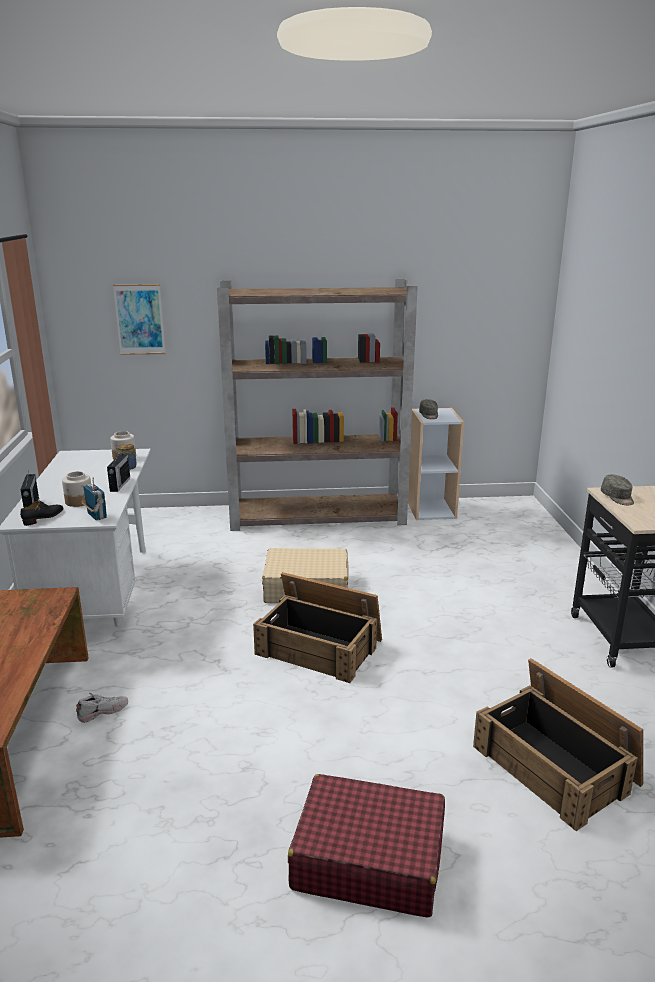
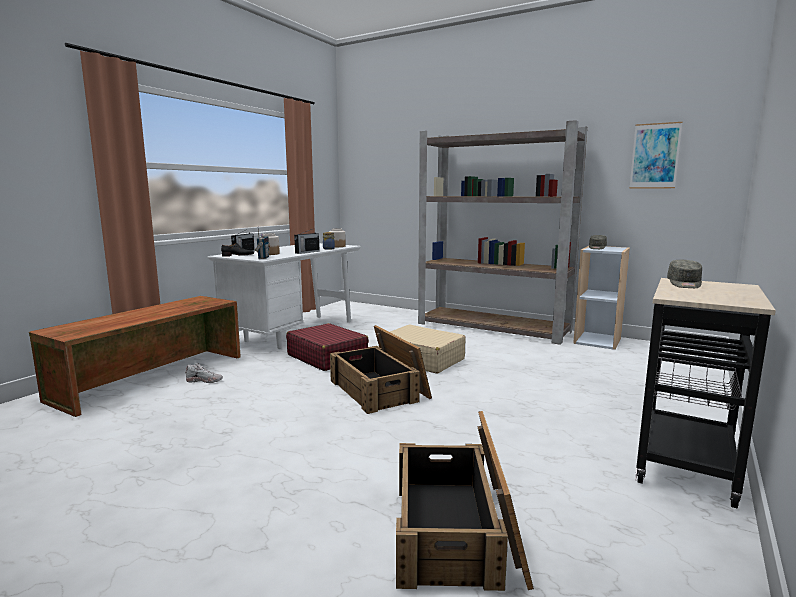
camera: 35 degrees right, 10 degrees down
picture [113,284,166,355] -> picture moved to [629,122,682,189]
red suitcase [288,774,445,917] -> red suitcase moved to [286,323,369,371]

